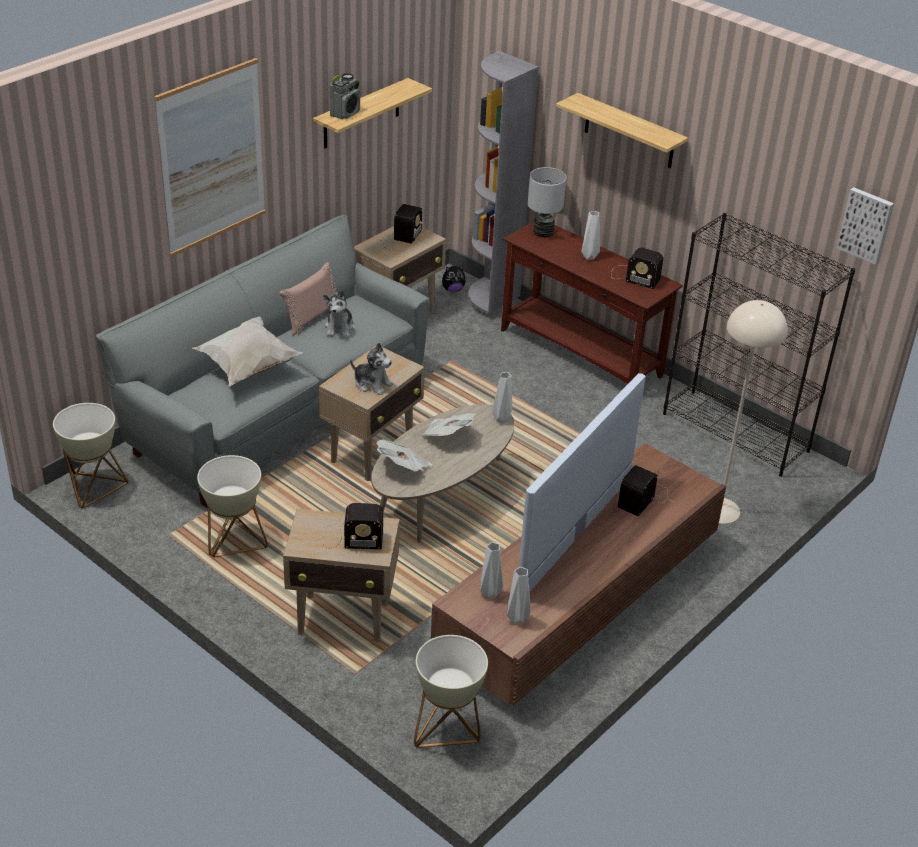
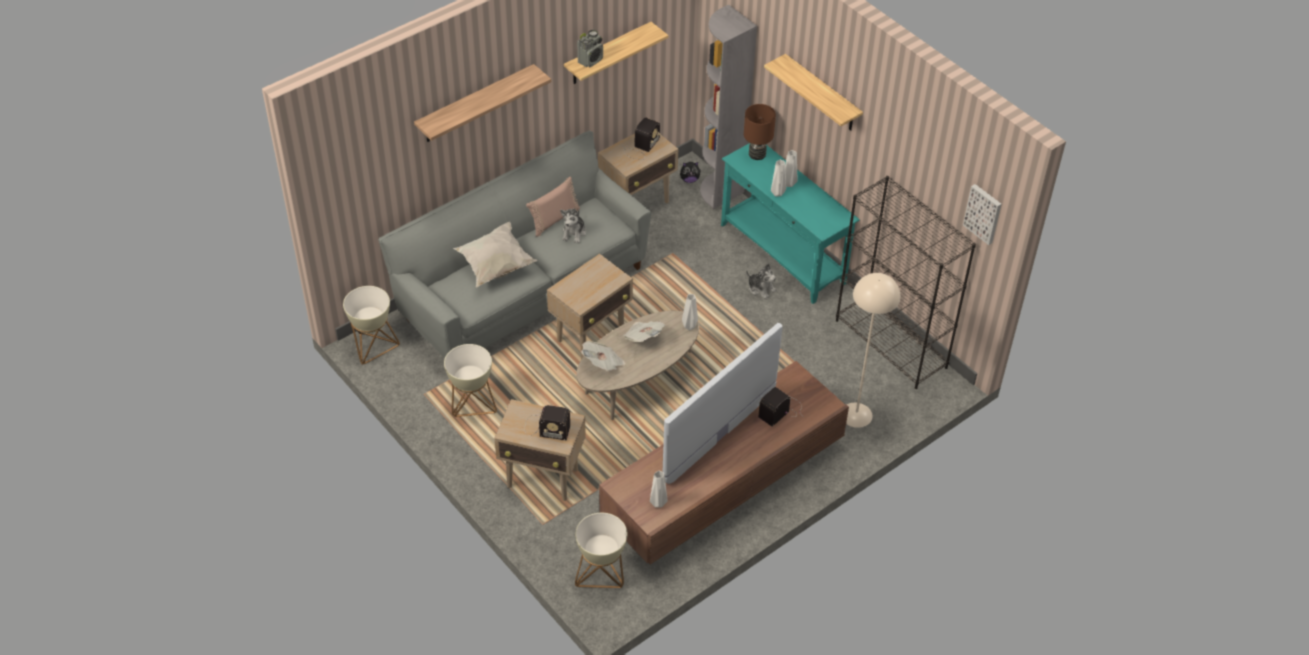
camera: 10 degrees right, 10 degrees up
picture [154,58,265,257] -> shelf [414,64,551,142]
plush toy [350,343,393,395] -> plush toy moved to [746,264,776,299]
white vase [480,542,503,599] -> white vase moved to [771,160,786,197]
brown console table [501,221,683,384] -> turquoise console table [721,143,860,304]
grey table lamp [528,167,567,237] -> brown table lamp [744,104,776,160]
radio [611,247,663,289] -> none

